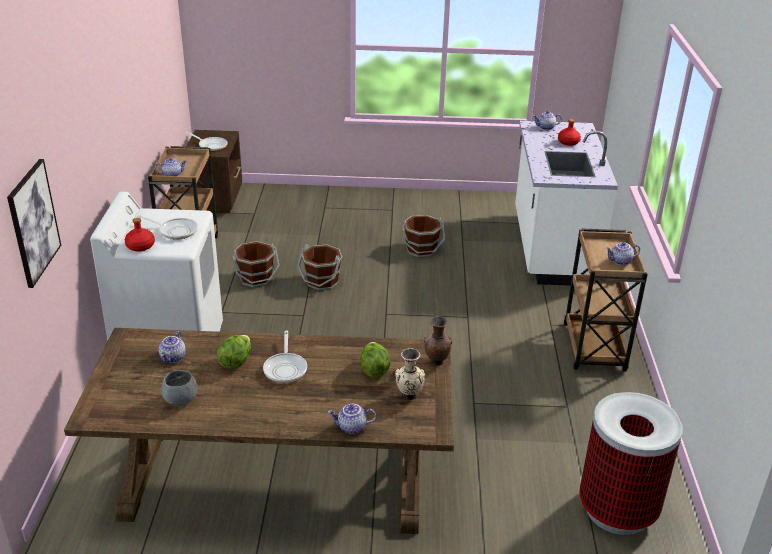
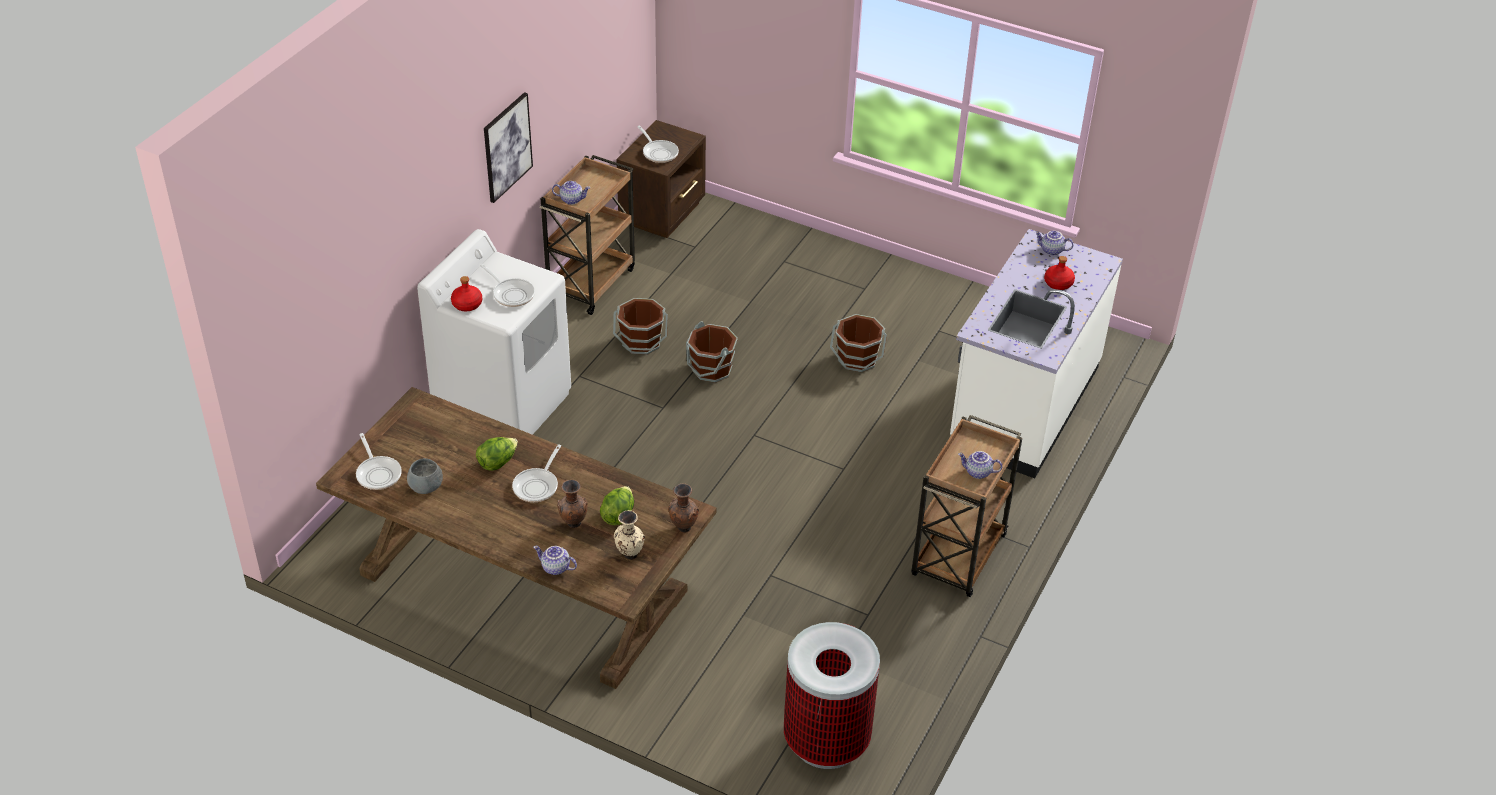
camera: 25 degrees right, 10 degrees up
picture [7,159,61,288] -> picture moved to [484,92,533,203]
teapot [159,331,186,363] -> none
none -> frying pan [356,433,402,490]
none -> brown vase [557,480,588,528]

